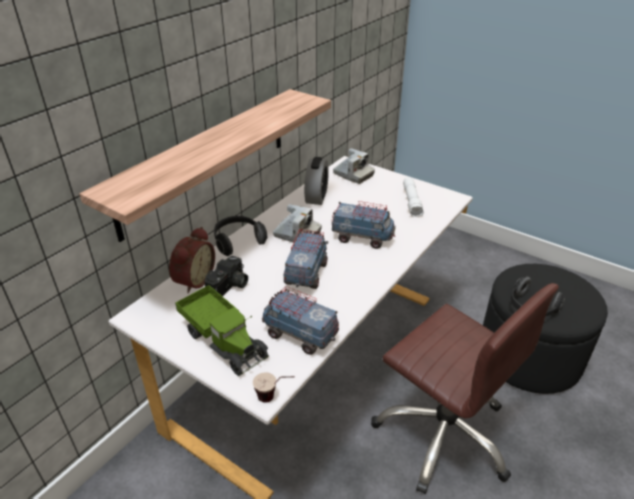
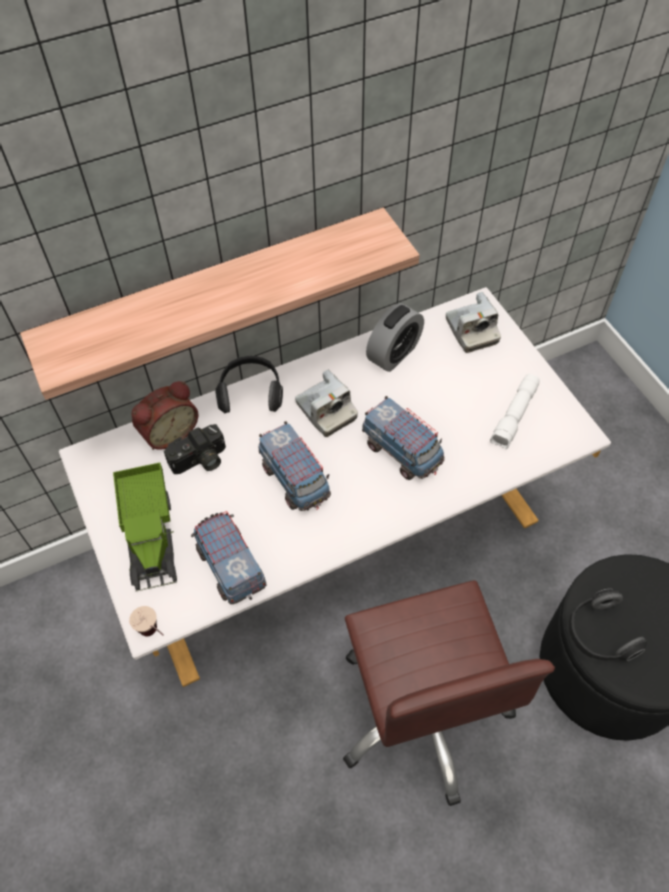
camera: 30 degrees right, 20 degrees up
toy truck [284,229,328,289] -> toy truck turned 105 degrees clockwise [259,421,331,511]

